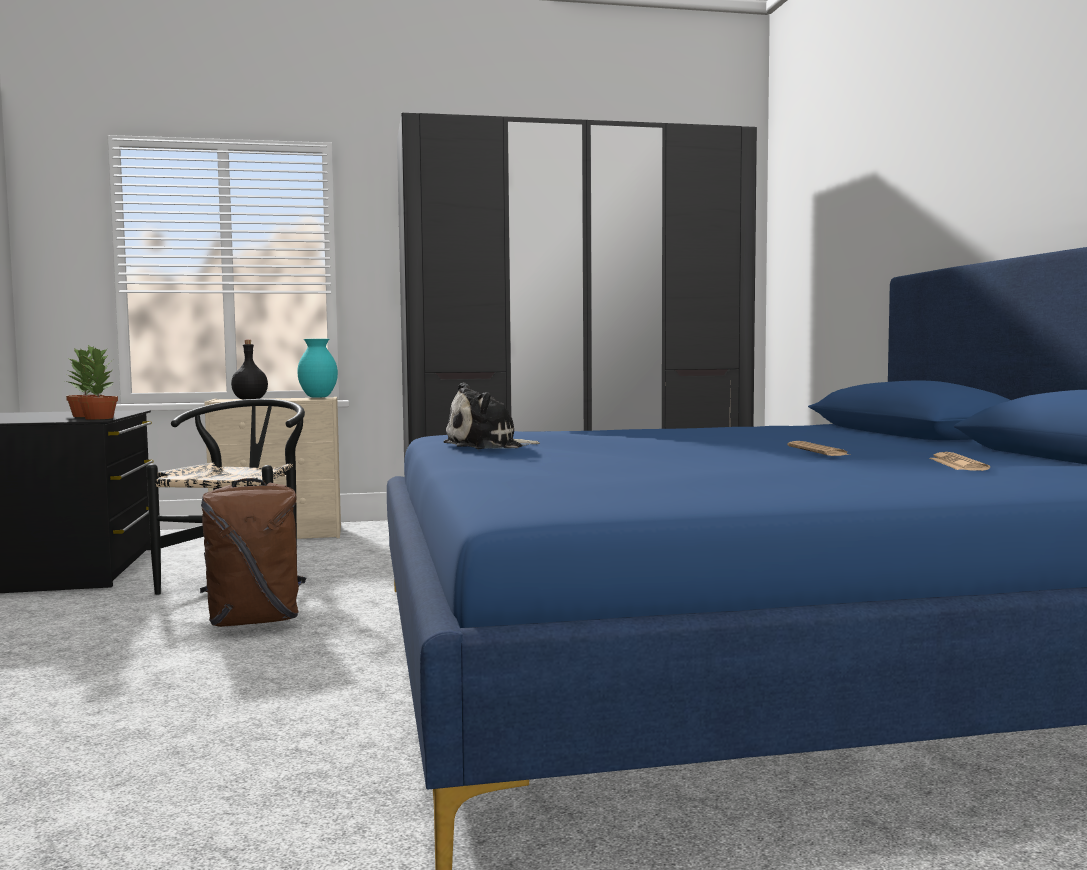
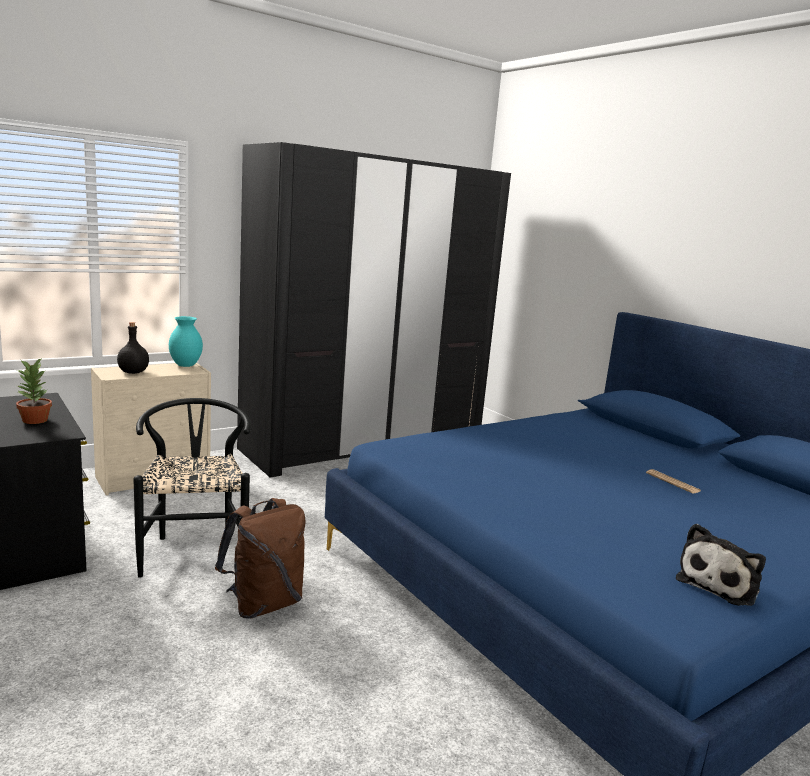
camera: 25 degrees left, 10 degrees up
potted plant [77,345,118,420] -> none
plush toy [443,382,540,449] -> plush toy moved to [676,524,766,606]
newspaper [929,452,990,471] -> none

